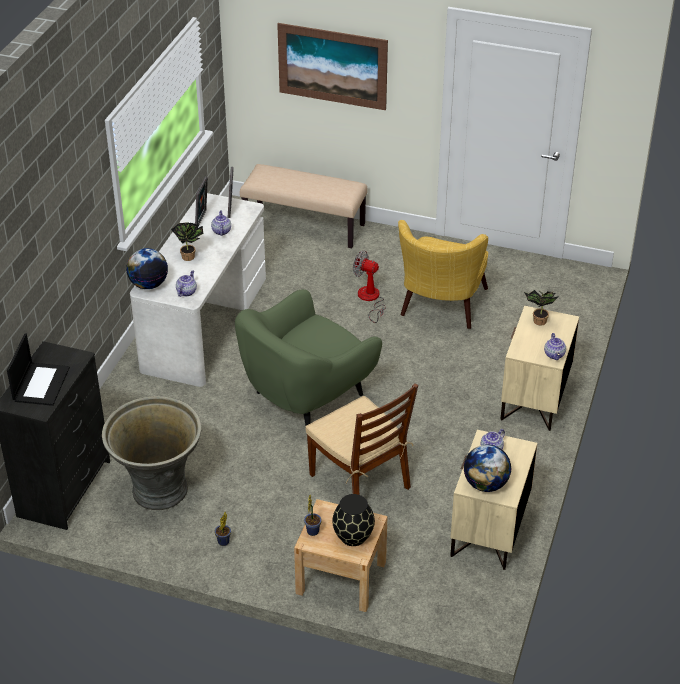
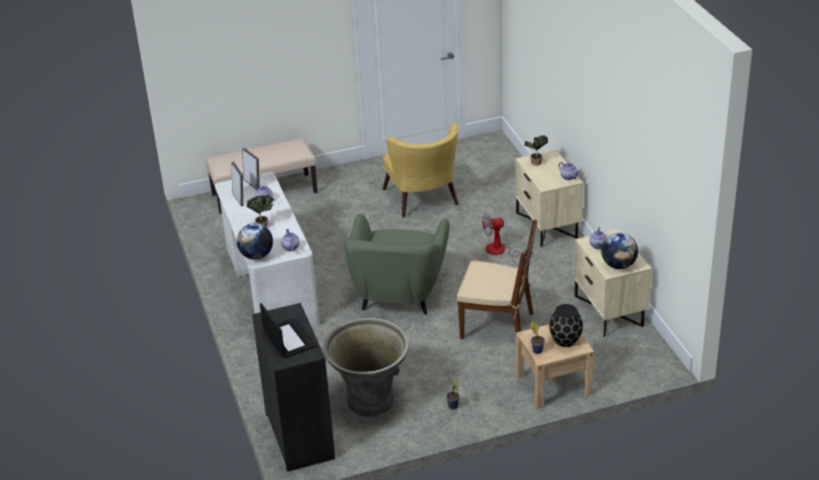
camera: 35 degrees left, 5 degrees down
picture [277,23,388,110] -> none
fan [353,251,385,323] -> fan moved to [482,213,533,265]

